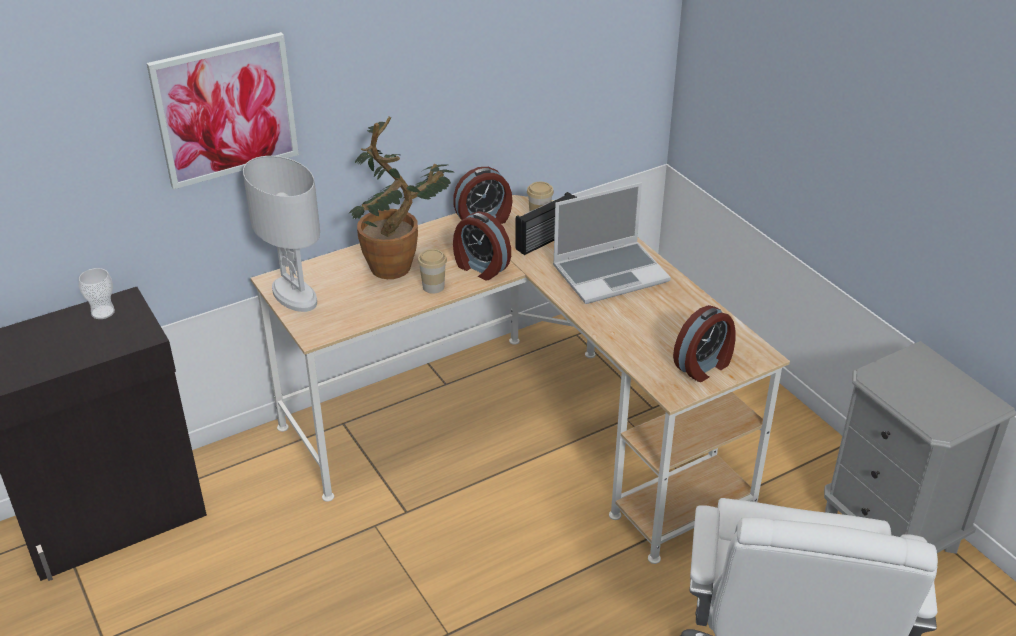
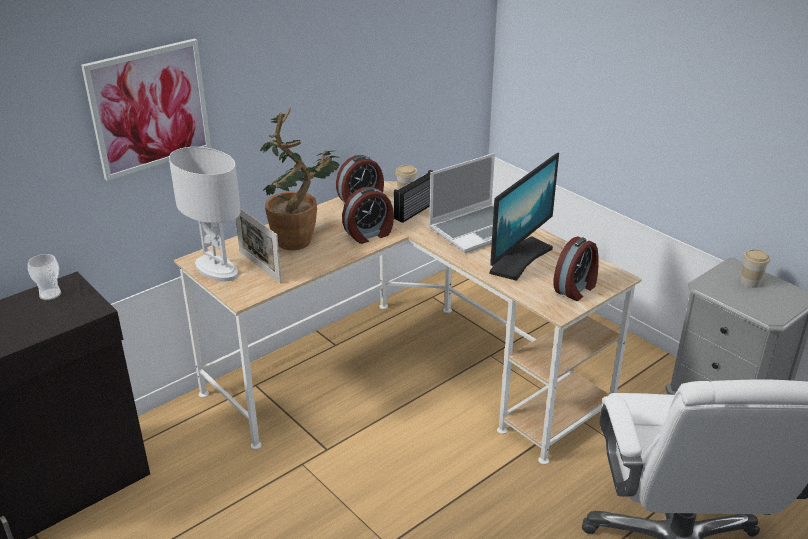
camera: 10 degrees left, 5 degrees down
cup [418,249,447,294] -> cup moved to [741,249,770,288]
alarm clock [453,211,511,281] -> alarm clock turned 60 degrees counterclockwise [342,187,394,244]
none -> picture frame [236,208,282,284]
none -> monitor [490,153,559,281]

